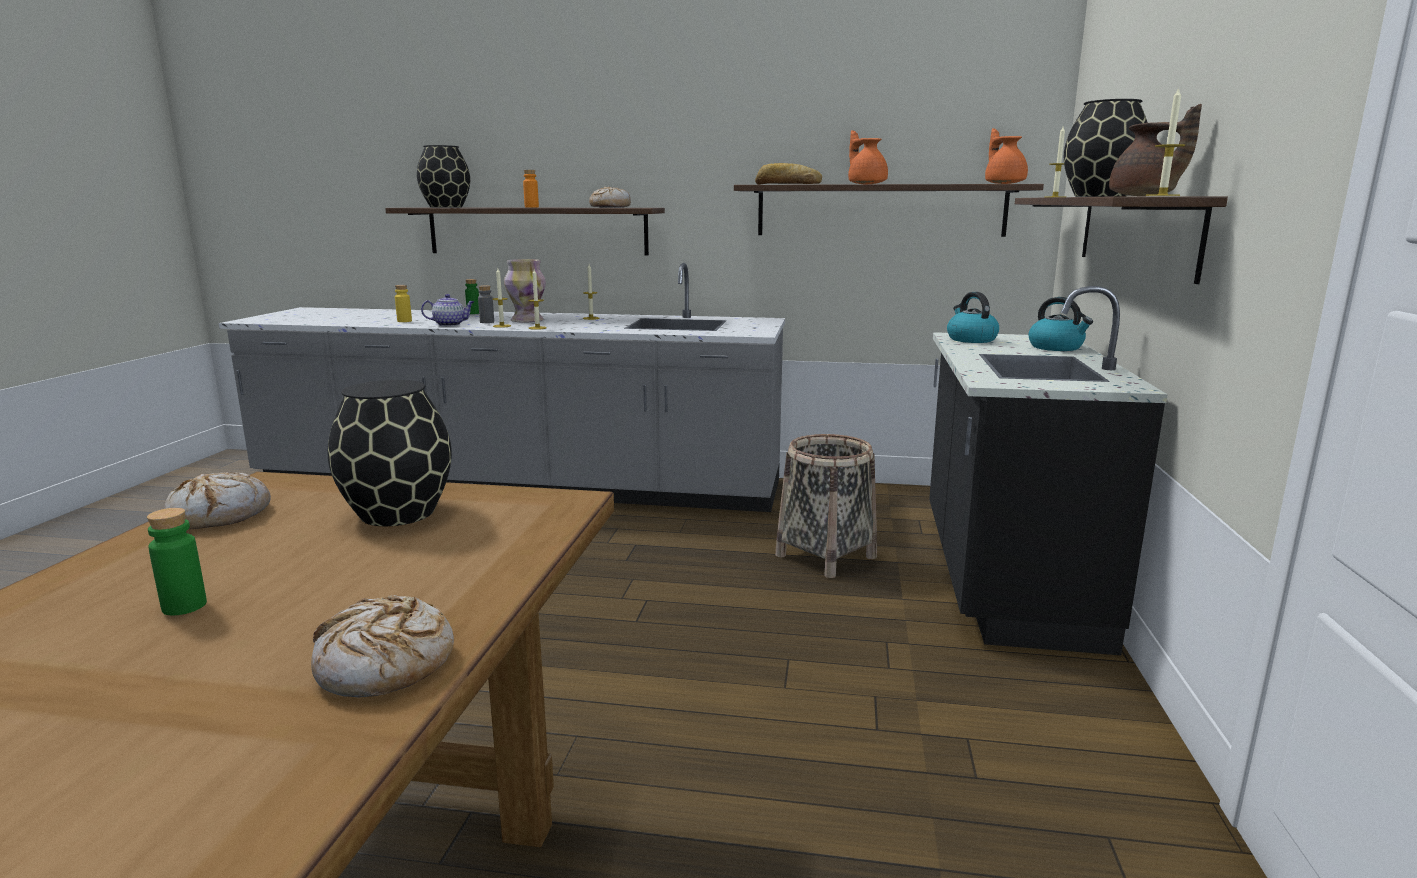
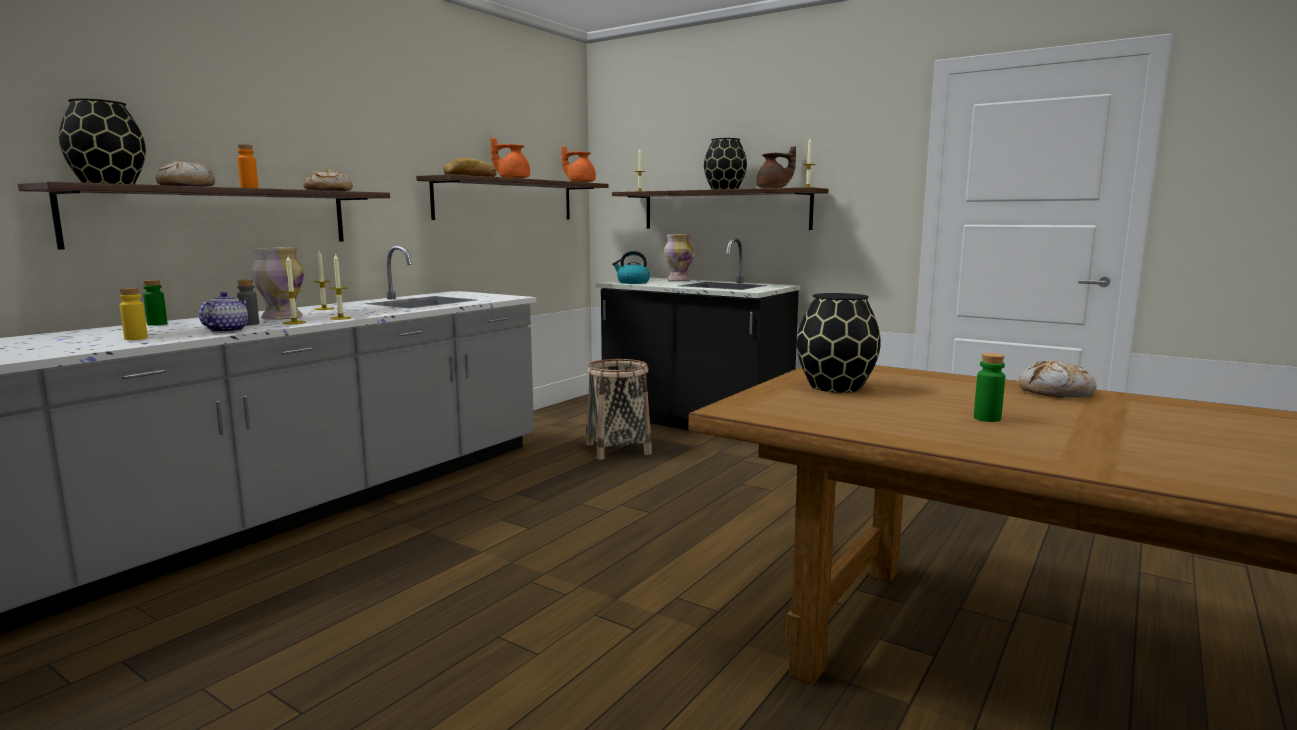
camera: 65 degrees left, 5 degrees down
bread [165,472,271,529] -> bread moved to [156,161,215,187]
kettle [1028,297,1093,351] -> vase [664,234,695,281]

